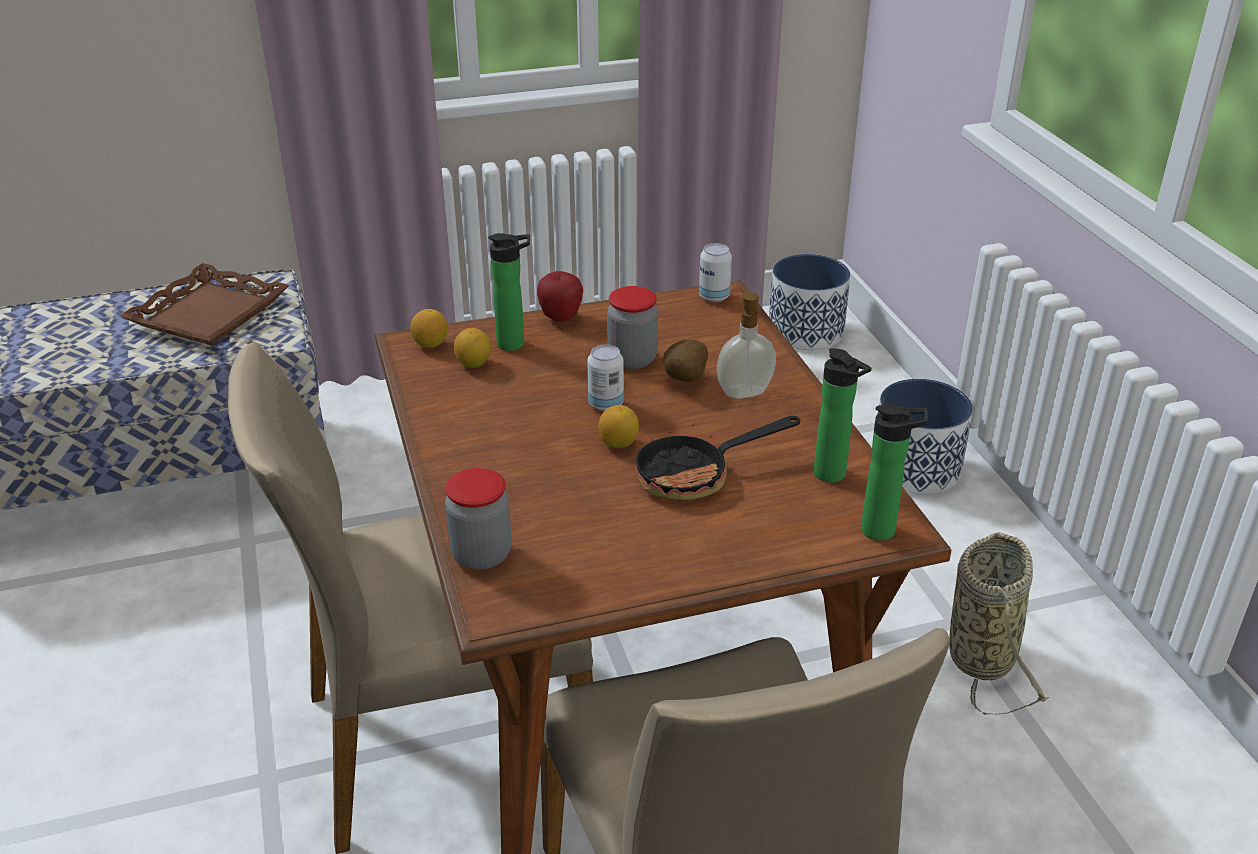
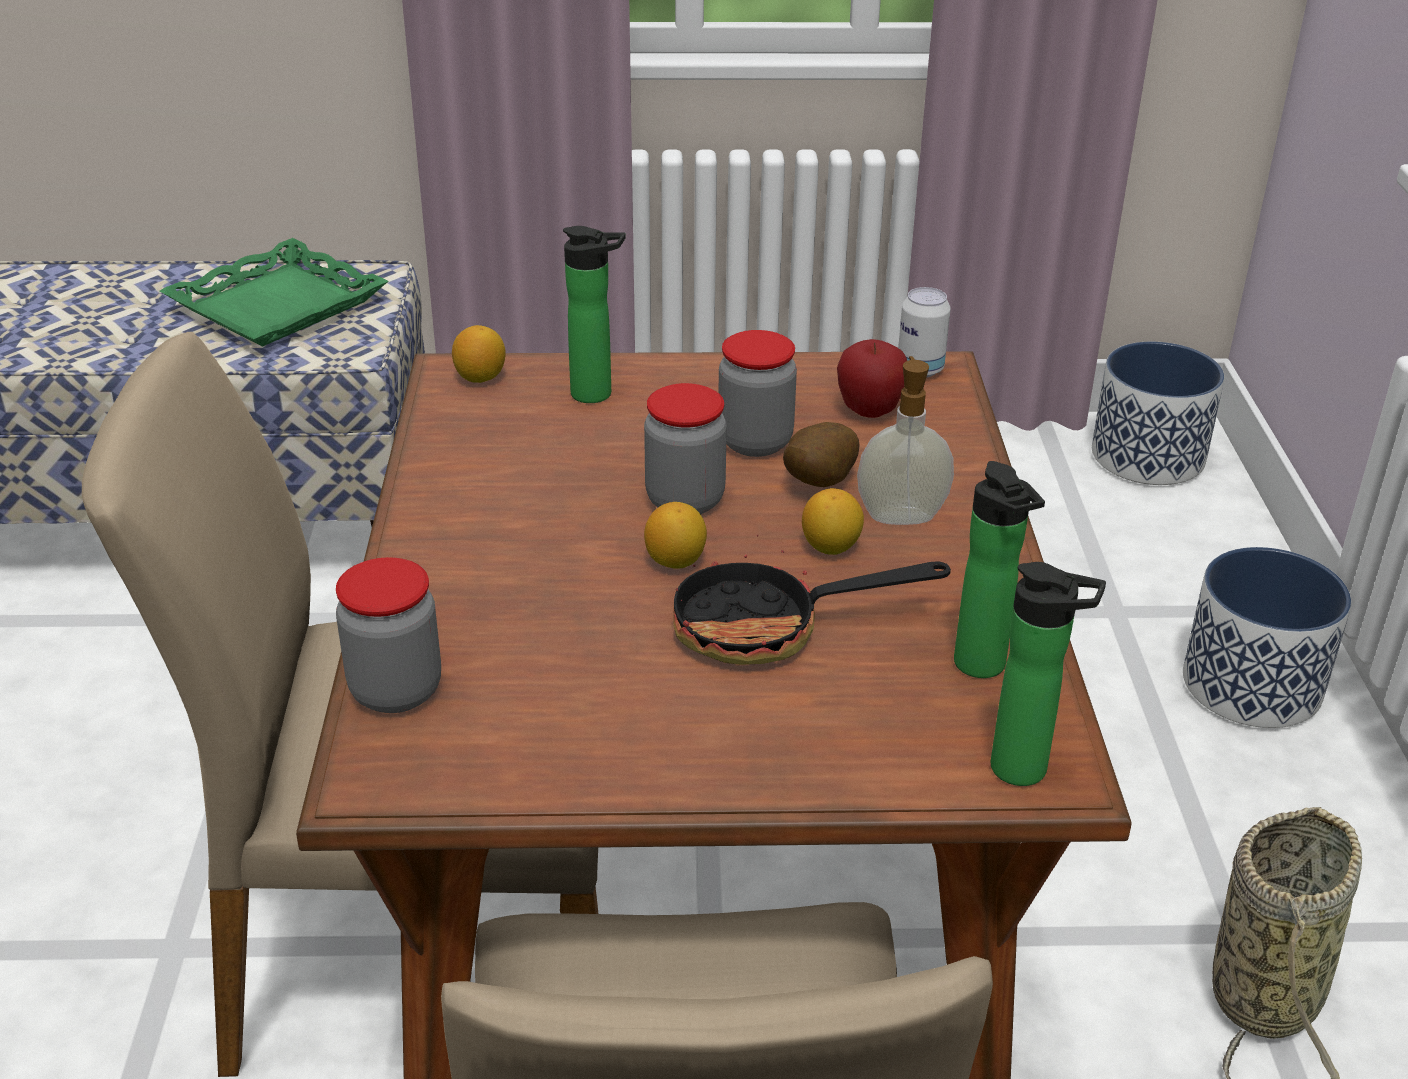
camera: 15 degrees right, 0 degrees up
brown tray [120,263,289,345] -> green tray [160,238,389,347]
lemon [454,328,491,368] -> lemon moved to [802,488,864,555]
apple [537,271,583,322] -> apple moved to [837,339,907,418]
can [587,344,624,411] -> jar [644,383,727,514]

